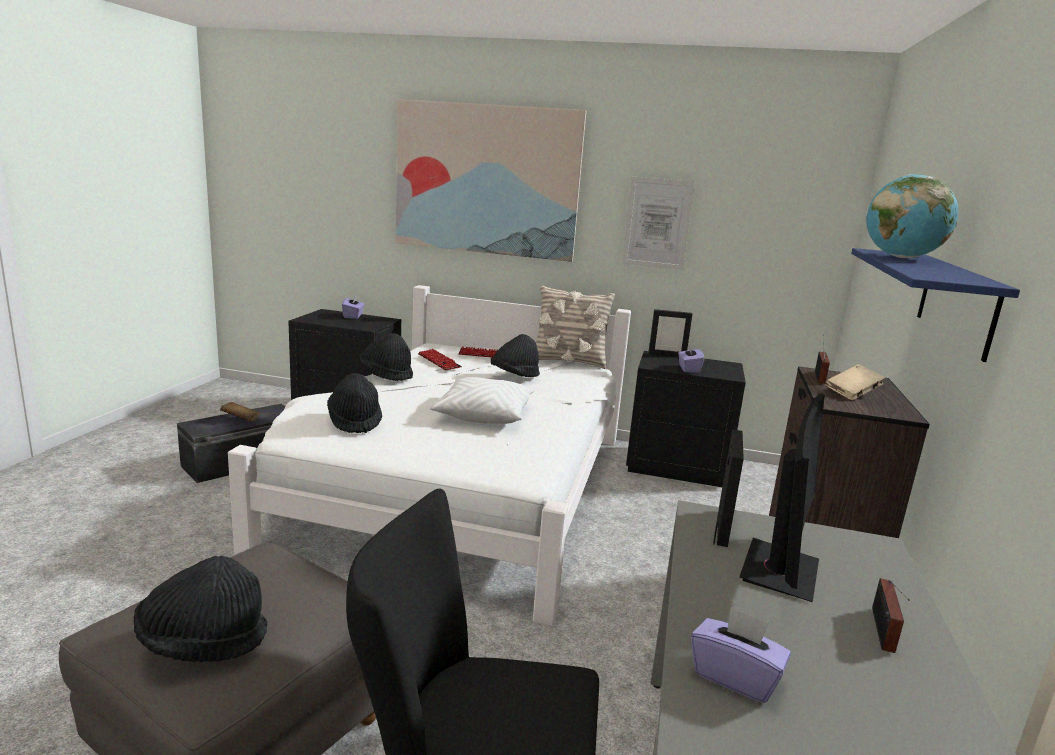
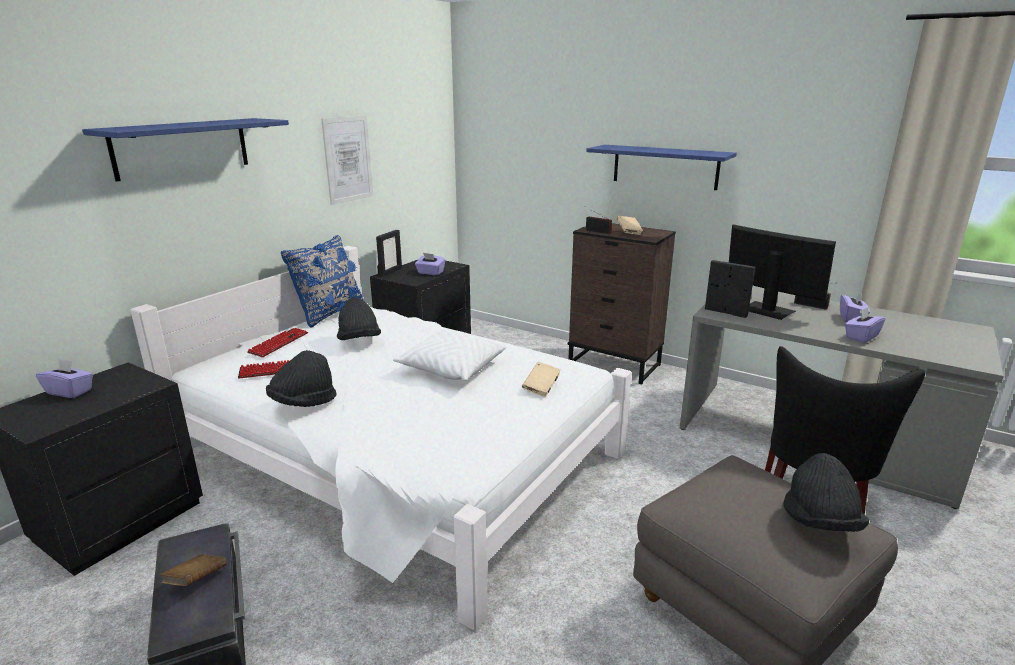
camera: 70 degrees left, 5 degrees up
black hat [327,373,382,433] -> none
picture [396,99,586,262] -> blue shelf [82,118,289,182]
beige pillow [536,286,615,369] -> blue pillow [281,235,364,327]
globe [866,174,958,258] -> none
none -> beige book [522,362,561,397]
none -> purple tissue box [840,292,870,322]

